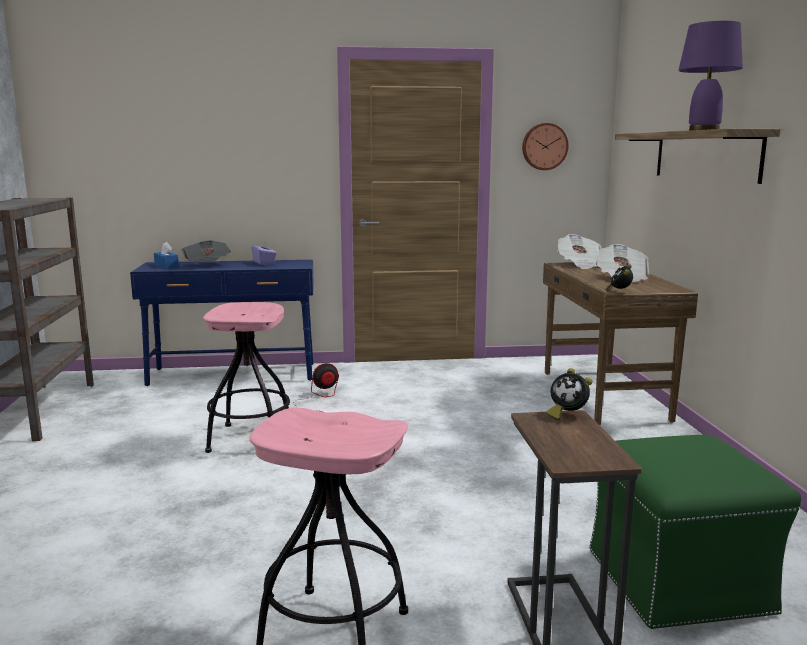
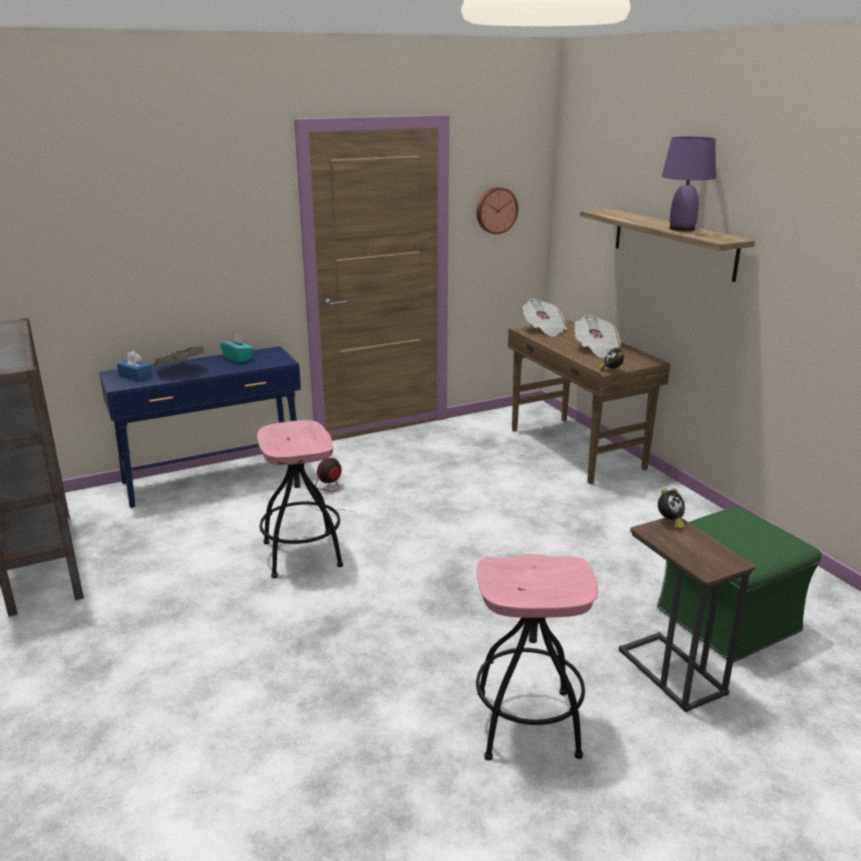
camera: 20 degrees left, 10 degrees up
purple tissue box [251,240,277,265] -> turquoise tissue box [220,334,253,363]
alarm clock [547,368,592,420] -> alarm clock turned 60 degrees counterclockwise [658,488,685,529]

